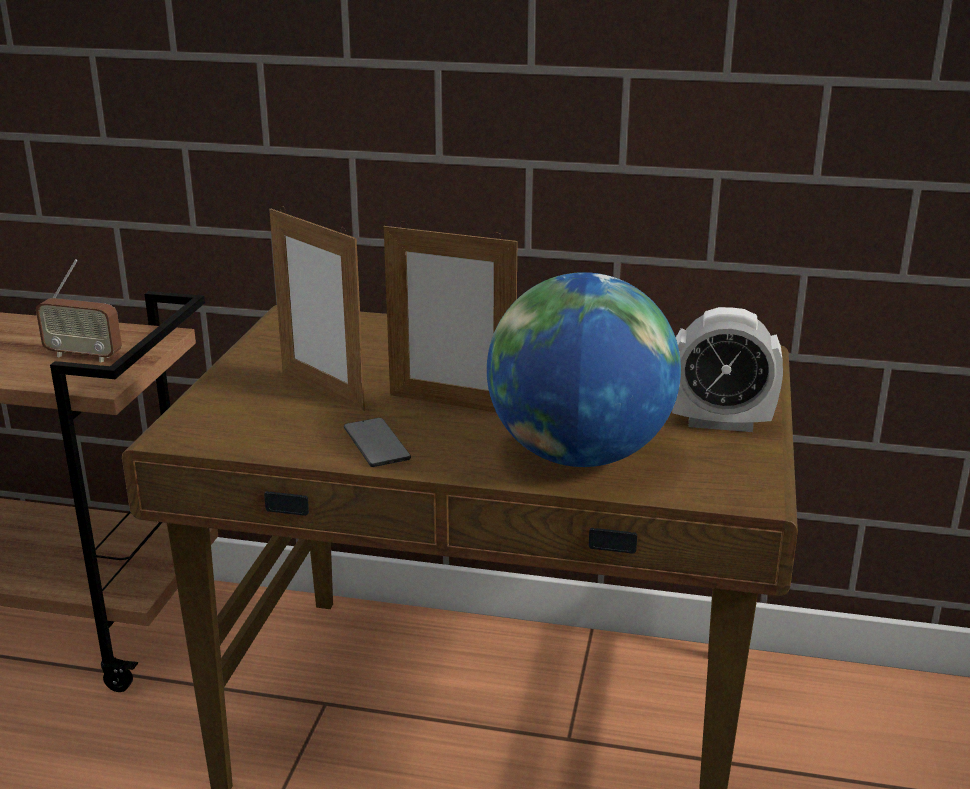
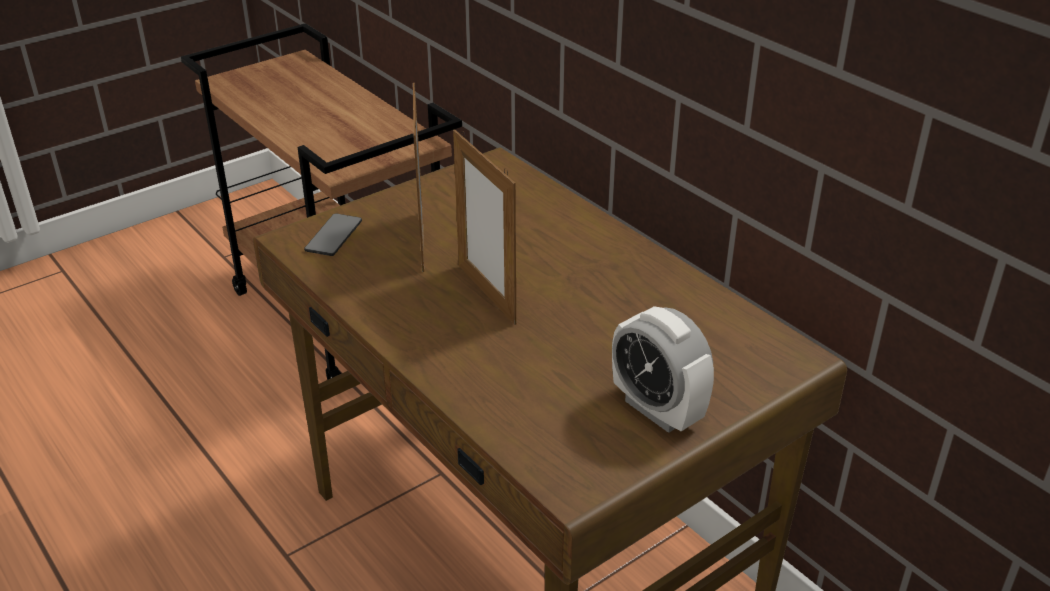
camera: 40 degrees right, 10 degrees up
radio [36,259,122,362] -> none
phone [344,418,411,467] -> phone moved to [304,213,362,256]
globe [487,272,681,467] -> none

